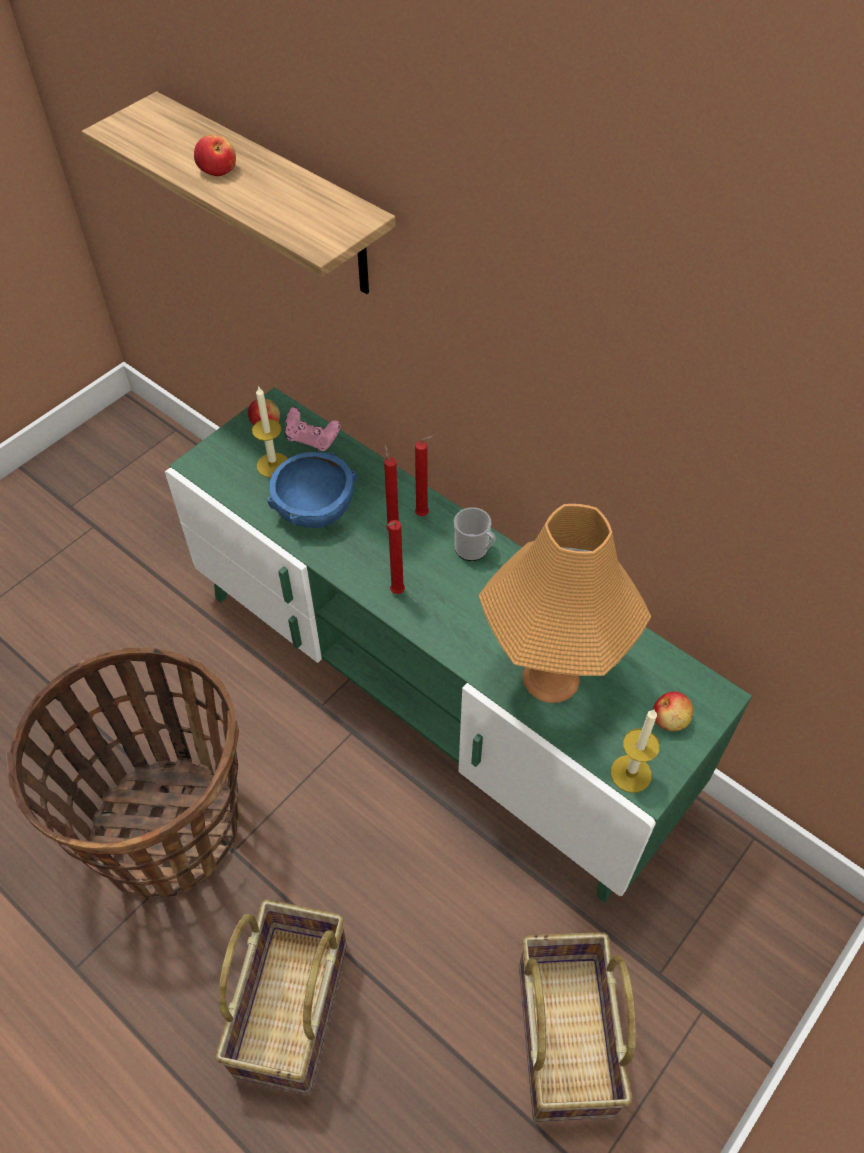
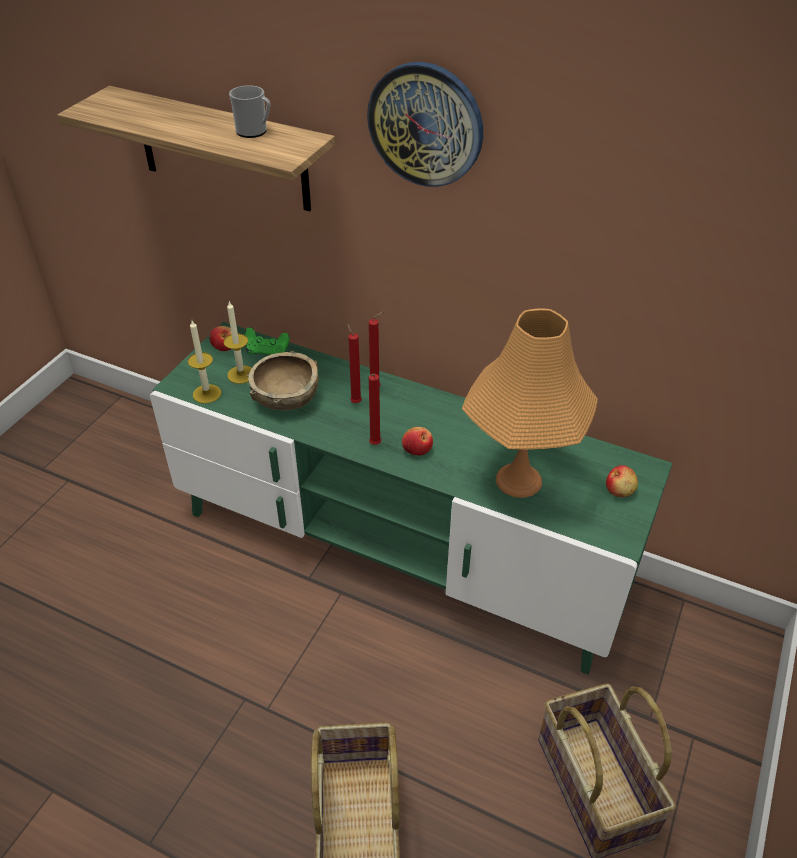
camera: 15 degrees left, 10 degrees down
basket [6,647,239,899] -> none
apple [194,135,236,176] -> apple moved to [402,427,433,456]
blue bowl [267,452,357,528] -> brown bowl [247,351,319,411]
pink game controller [285,407,341,451] -> green game controller [244,327,290,355]
mug [454,507,496,561] -> mug moved to [229,85,271,138]
candle [611,710,660,793] -> candle moved to [188,320,221,404]
none -> wall clock [367,62,483,187]

